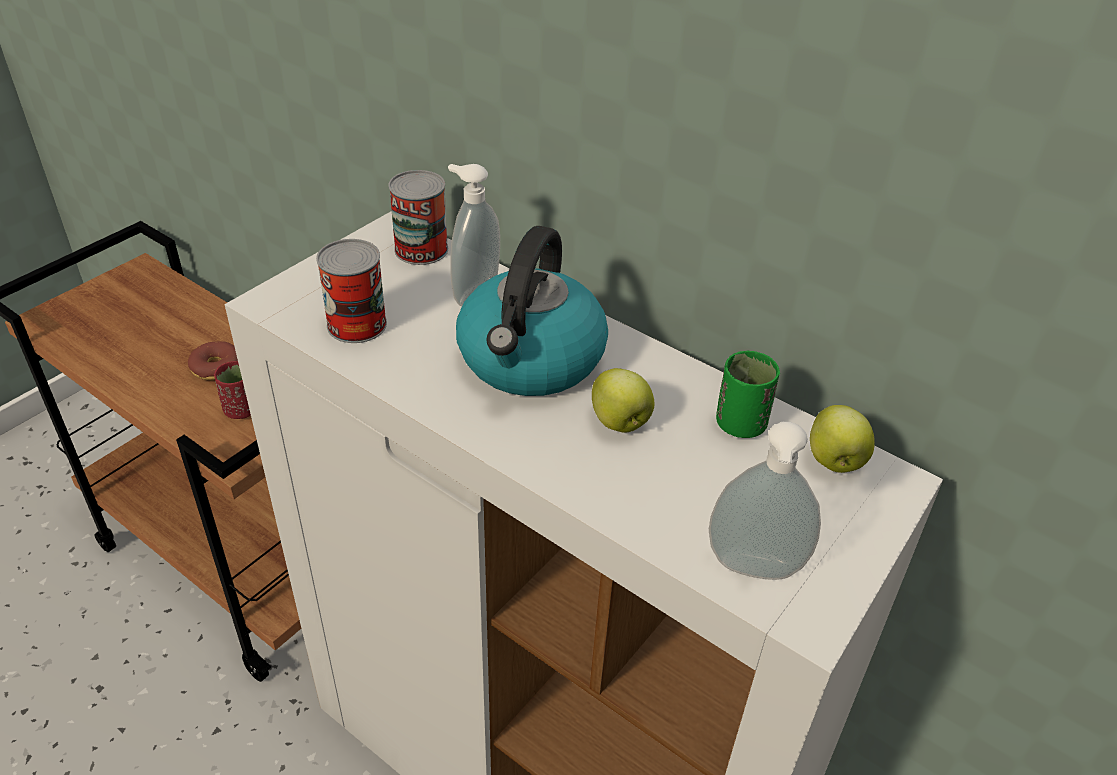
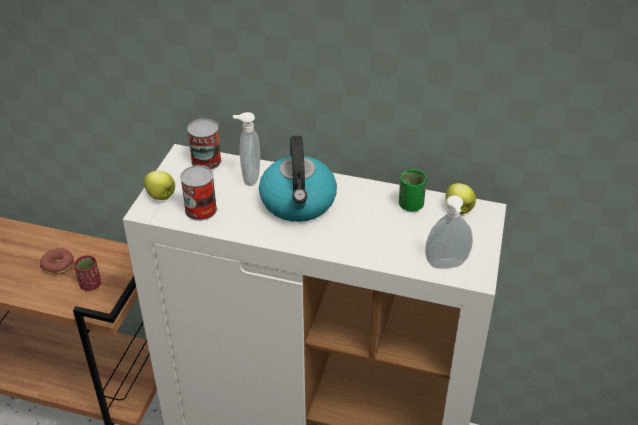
camera: 20 degrees left, 0 degrees up
apple [592,368,654,433] -> apple moved to [144,171,175,200]

